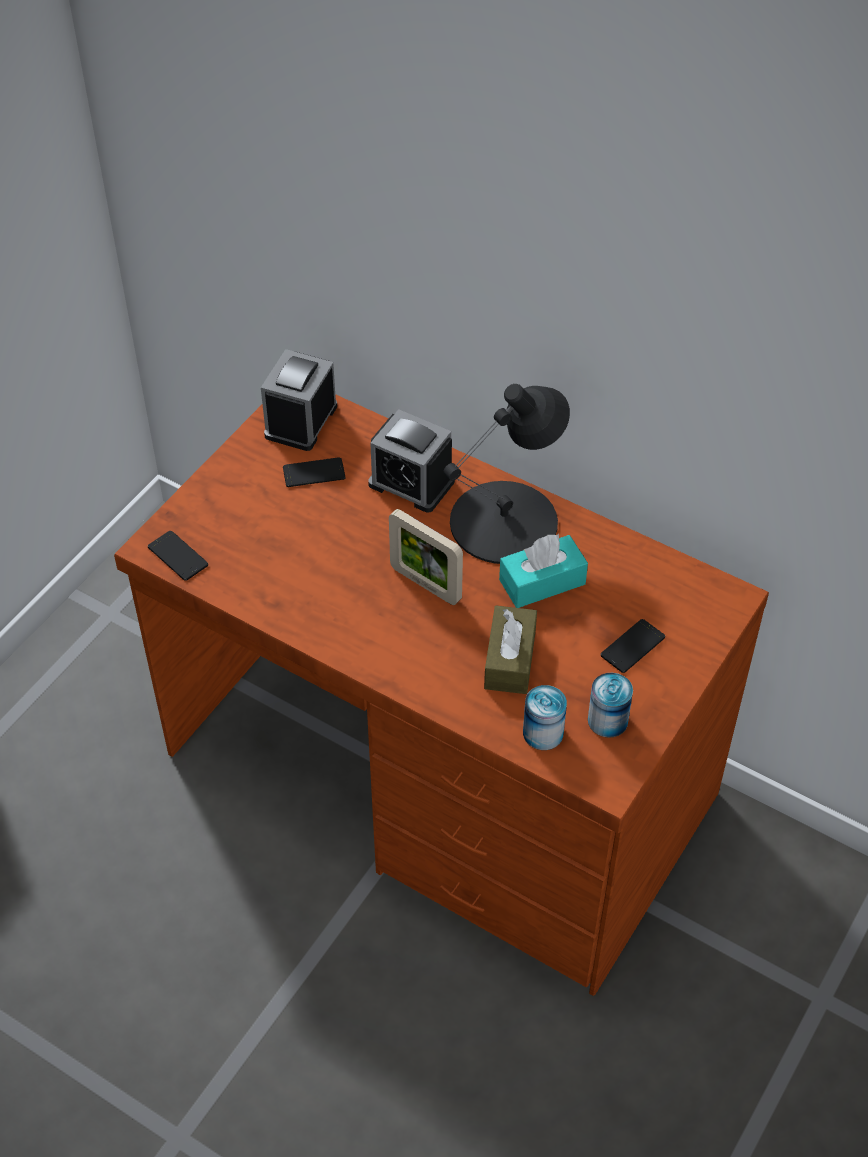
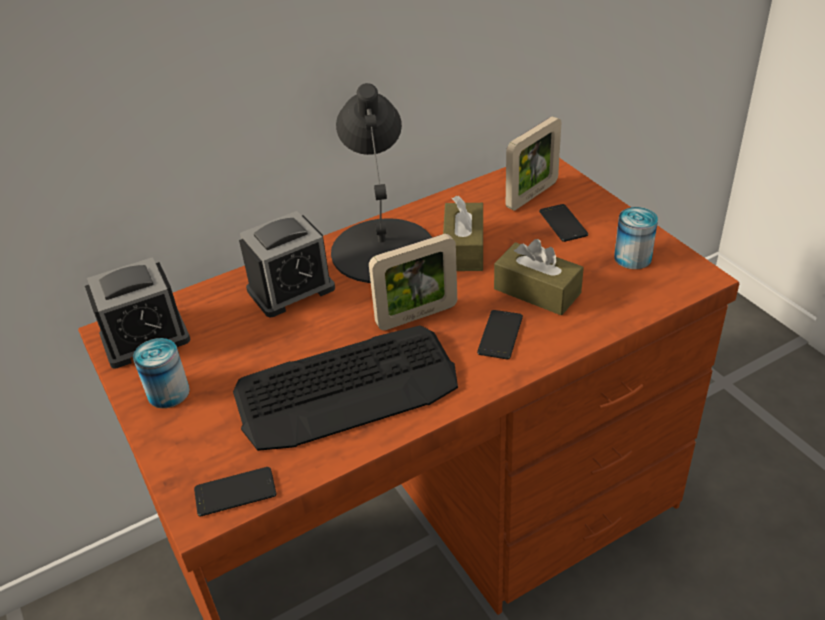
camera: 60 degrees left, 10 degrees down
alarm clock [261,349,337,451] -> alarm clock turned 75 degrees counterclockwise [85,257,191,368]
phone [283,457,346,487] -> phone moved to [477,310,523,359]
turquoise tissue box [499,533,588,608] -> brown tissue box [443,196,483,271]
can [523,685,567,750] -> can moved to [133,338,190,408]
none -> keyboard [233,326,458,451]
none -> picture frame [506,116,561,210]

